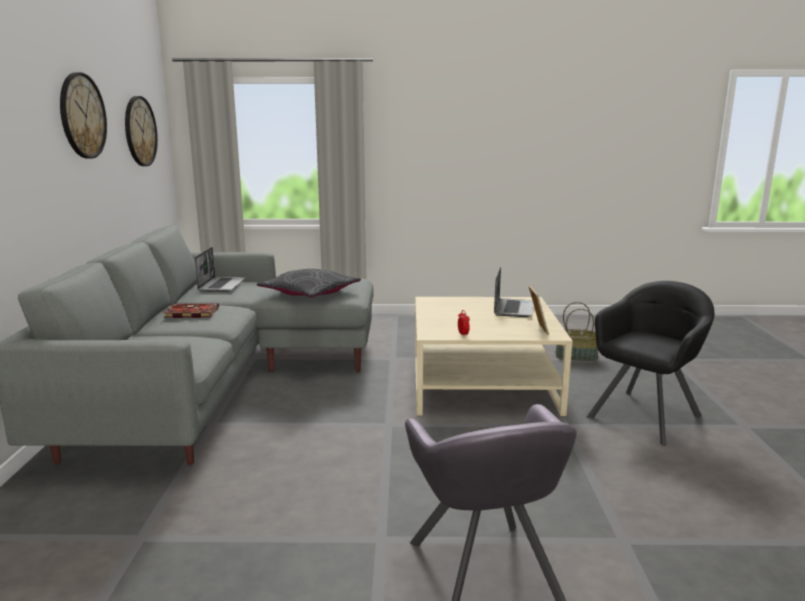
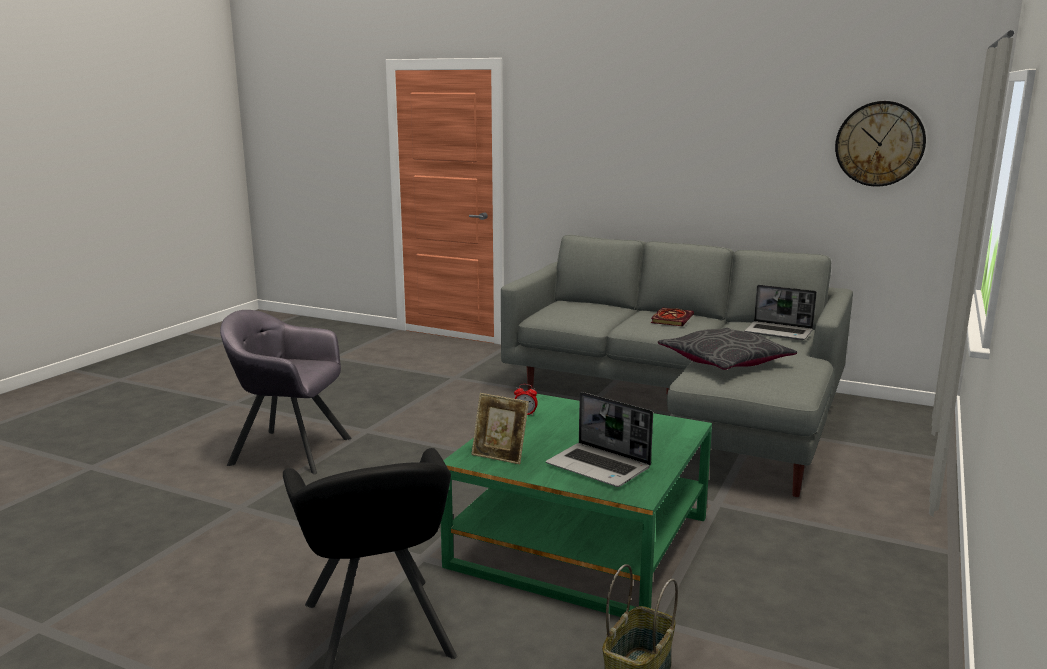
camera: 115 degrees right, 0 degrees up
wall clock [60,72,107,158] -> none
beige coffee table [415,297,573,416] -> green coffee table [441,394,712,617]

